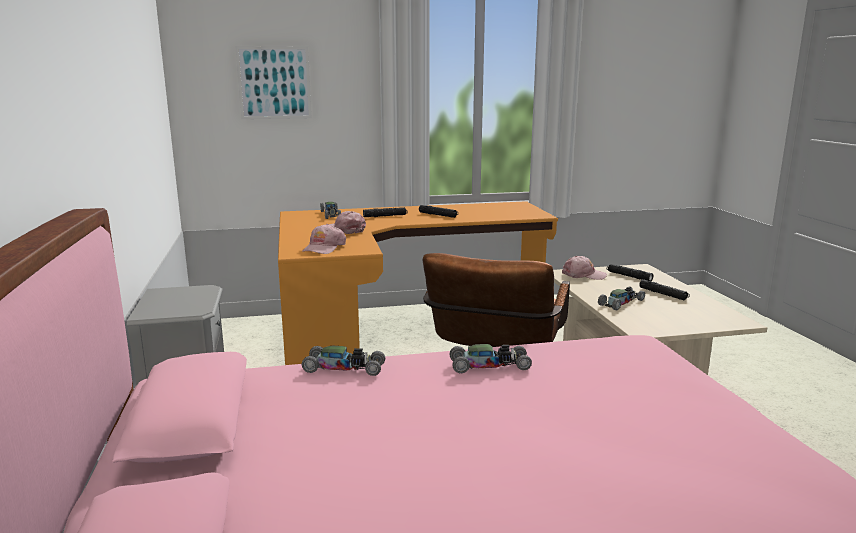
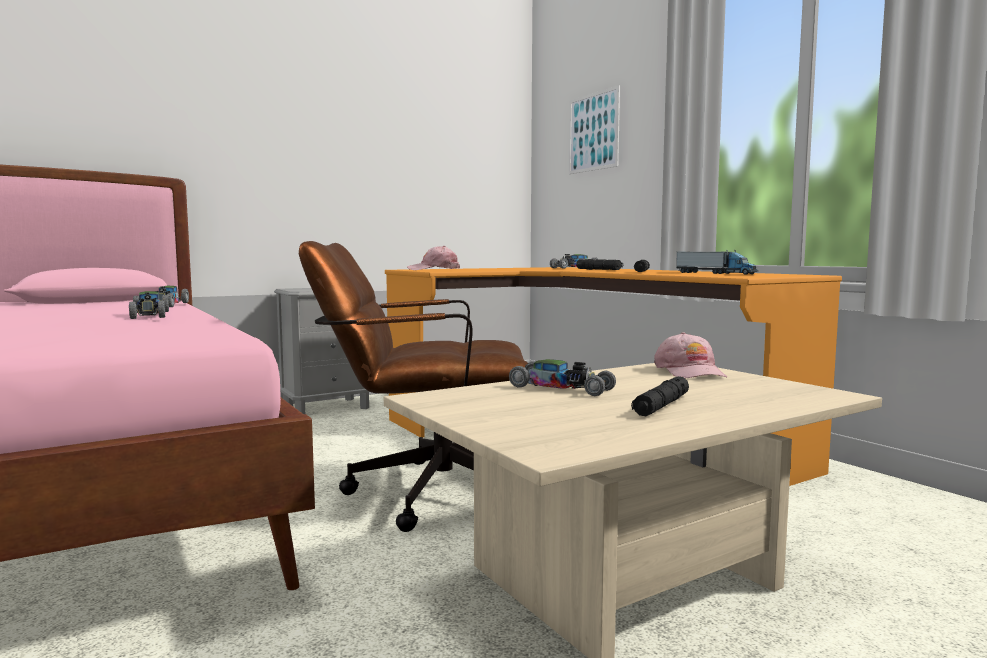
camera: 70 degrees right, 10 degrees down
pink cap [329,211,366,234] -> none
black flashlight [607,264,653,281] -> none
none -> toy truck [676,249,758,275]

